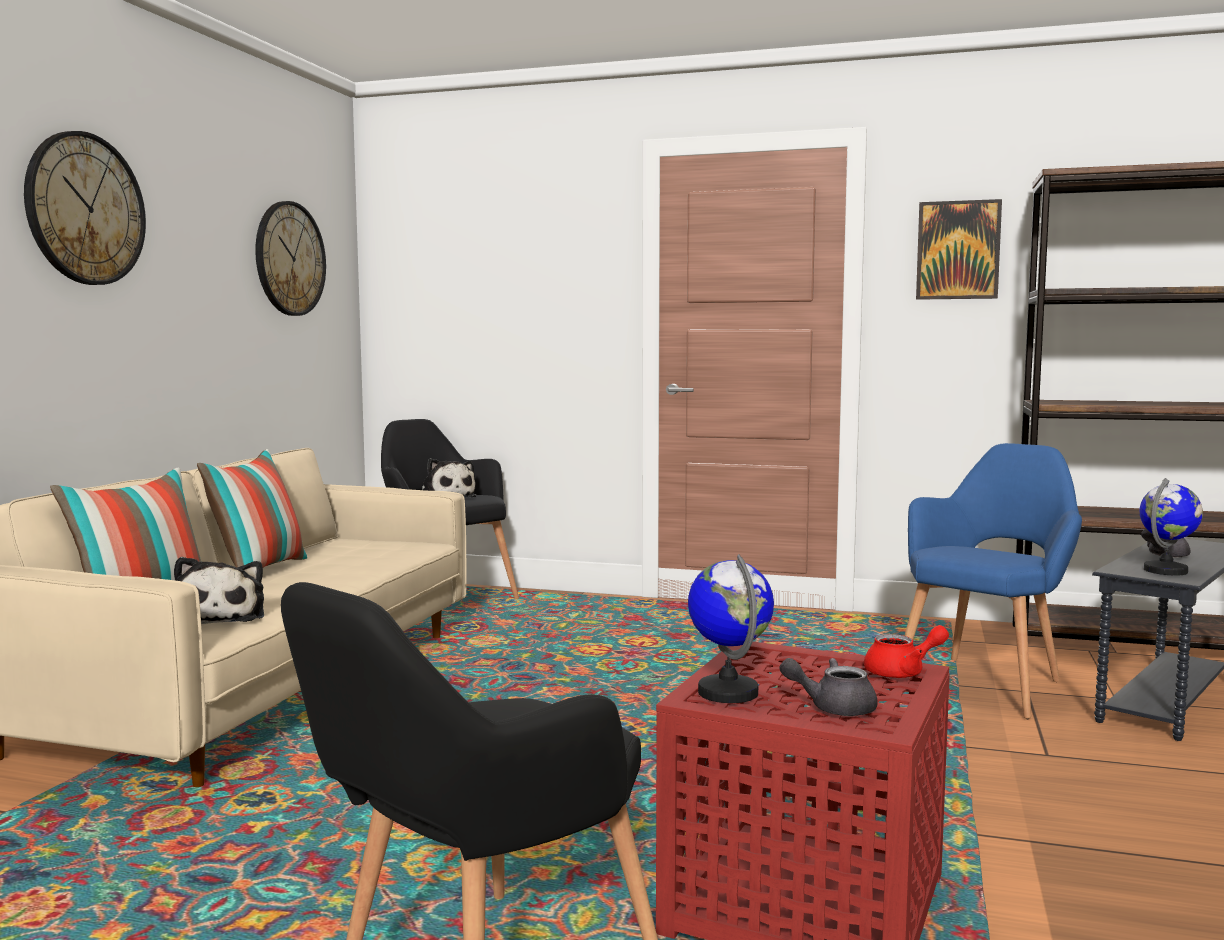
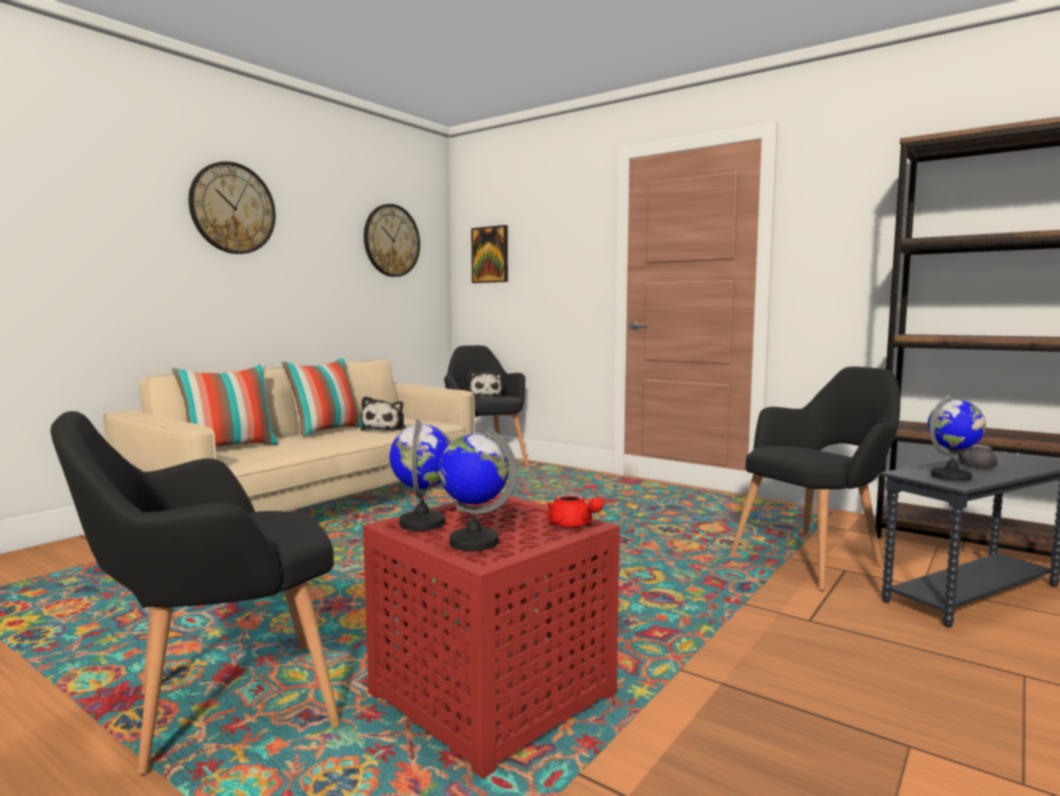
camera: 20 degrees right, 0 degrees up
plush toy [174,557,264,624] -> plush toy moved to [361,396,406,431]
grey teapot [780,658,878,716] -> globe [439,427,517,551]
red teapot [864,625,949,678] -> red teapot turned 45 degrees clockwise [547,493,604,528]
blue armchair [904,443,1082,719] -> black armchair [731,366,900,591]
picture [916,199,1002,300] -> picture moved to [471,225,508,283]

